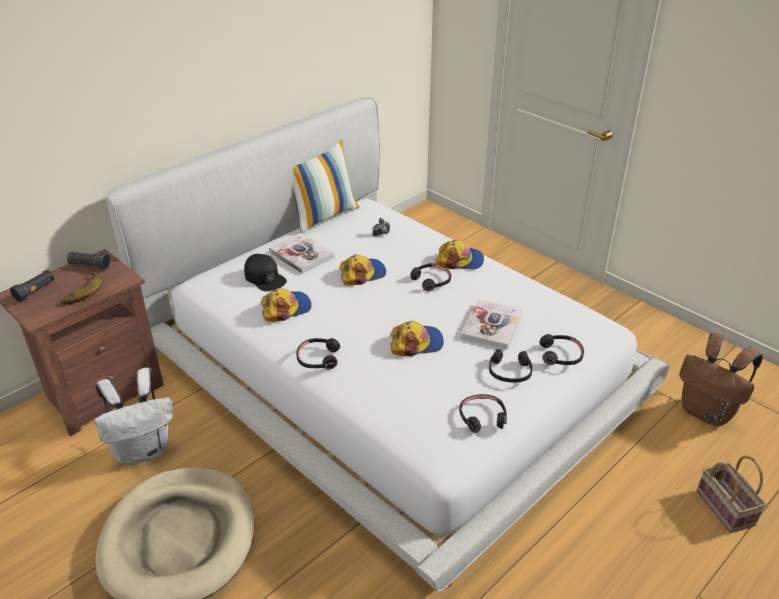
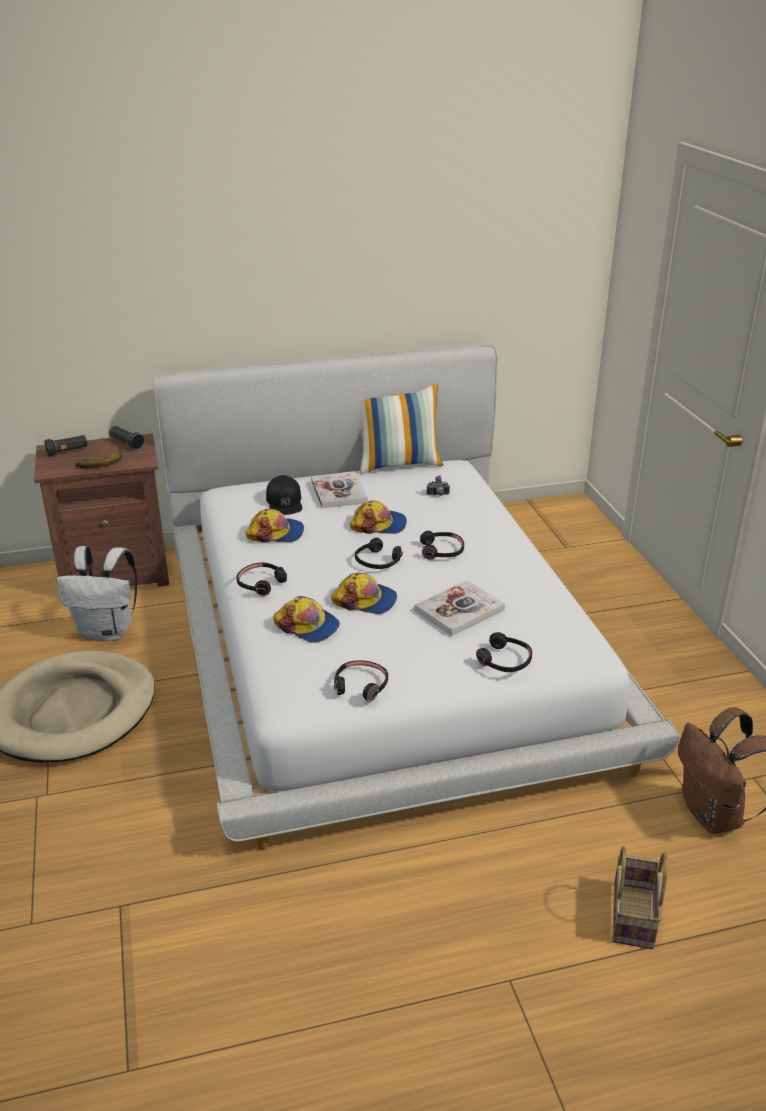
camera: 30 degrees right, 5 degrees down
cap [436,240,484,269] -> cap moved to [273,596,340,643]
black headphones [489,349,532,383] -> black headphones moved to [355,538,403,569]

